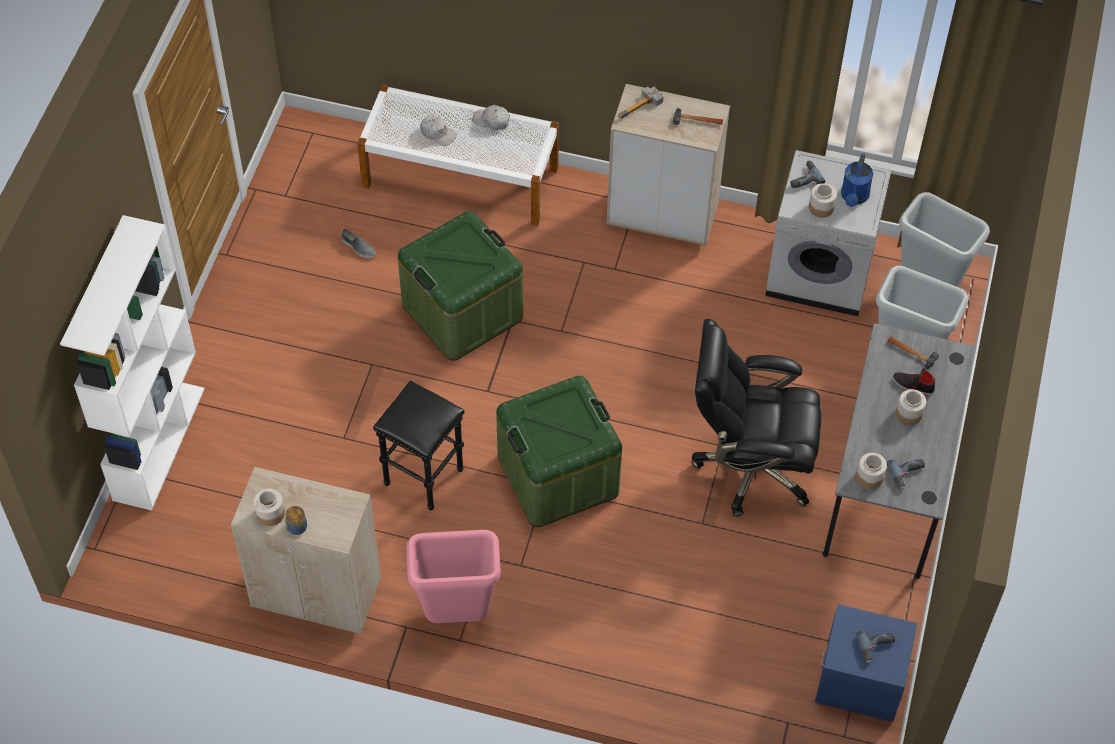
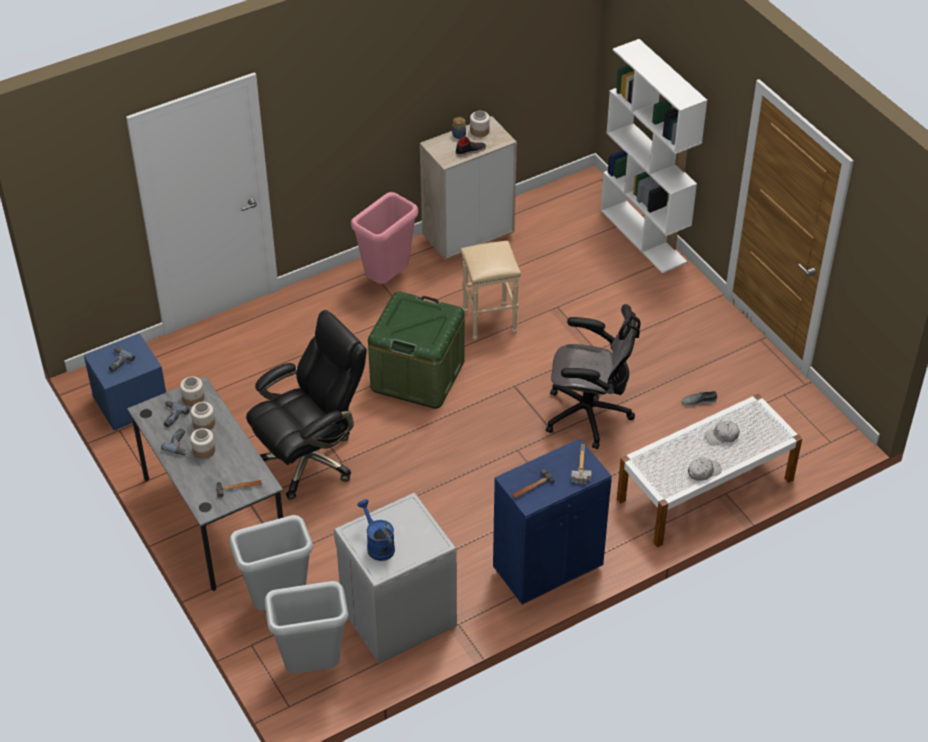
camera: 135 degrees right, 10 degrees down
black stool [373,381,464,510] -> beige stool [461,241,521,340]
green storage box [398,211,523,361] -> office chair [546,304,640,449]
beige cabinet [606,84,730,246] -> blue cabinet [493,439,612,604]
power drill [790,160,825,188] -> power drill moved to [161,428,187,456]
jar [809,183,837,218] -> jar moved to [191,402,215,430]
black shoe [893,368,935,395] -> black shoe moved to [456,136,486,156]

